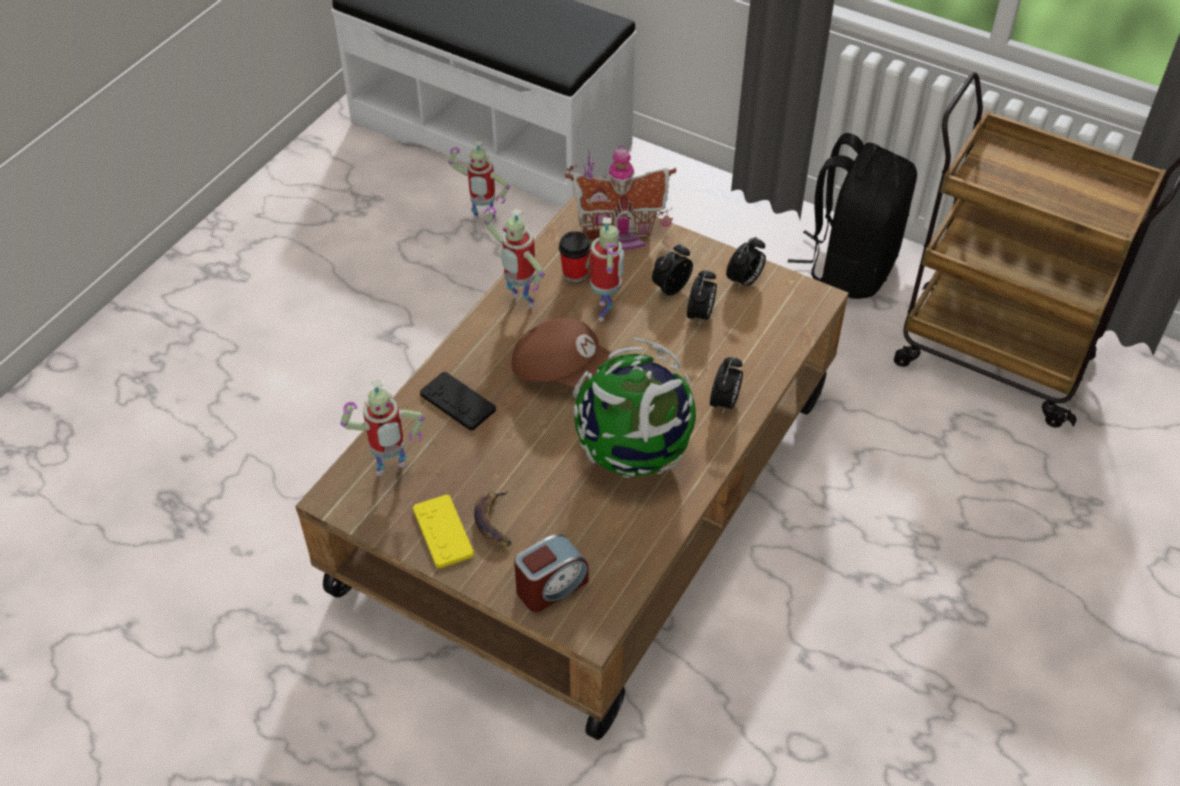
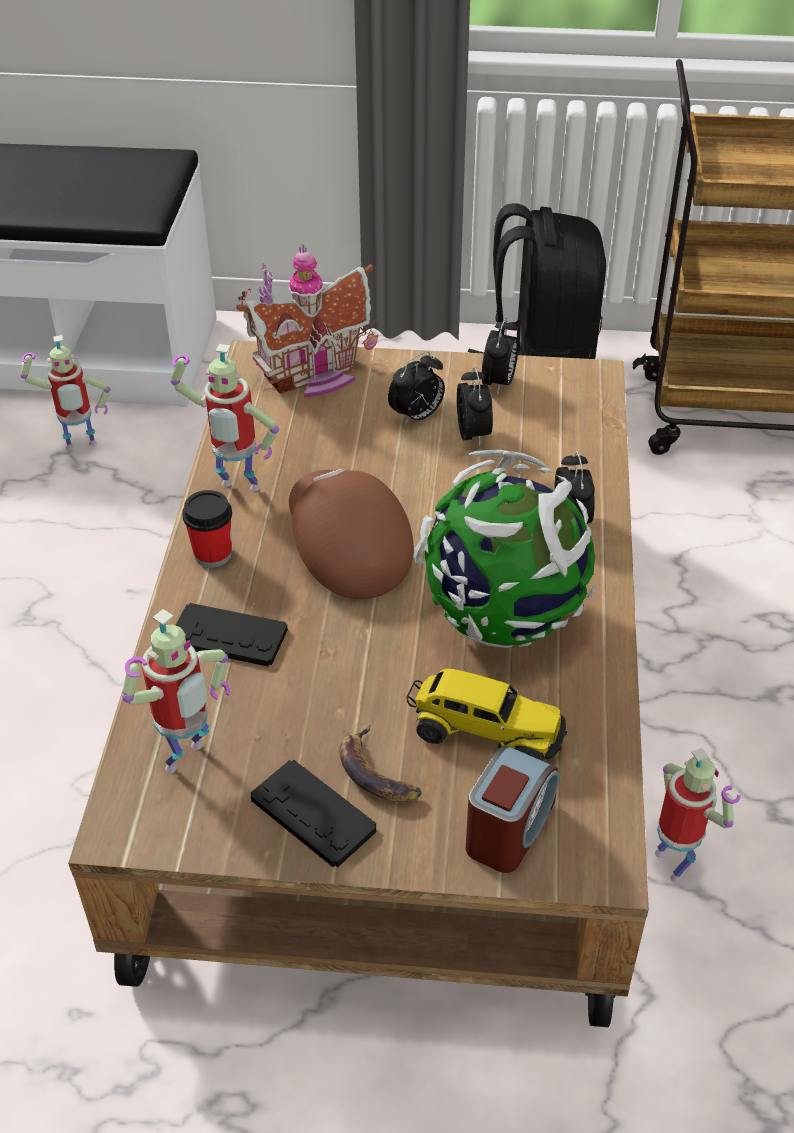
camera: 25 degrees left, 5 degrees down
yellow game controller [413,494,474,568] -> black game controller [251,760,376,867]
brown cap [512,318,615,389] -> brown cap turned 120 degrees counterclockwise [289,469,414,599]
cup [559,231,591,282] -> cup moved to [182,490,232,568]
toy robot [590,217,624,321] -> toy robot moved to [655,748,741,883]
alarm clock [652,244,693,296] -> alarm clock turned 150 degrees counterclockwise [388,351,445,425]
none -> toy truck [406,669,568,761]

